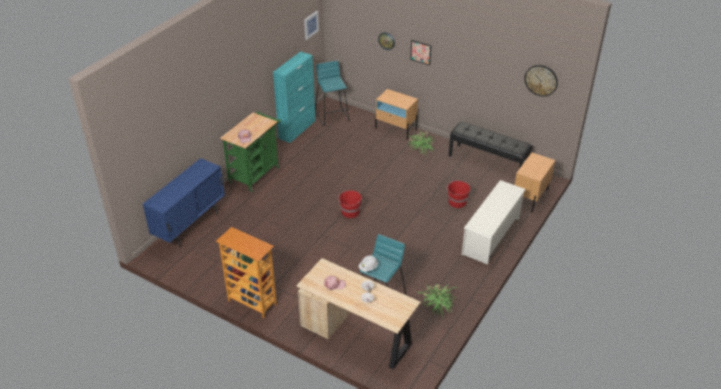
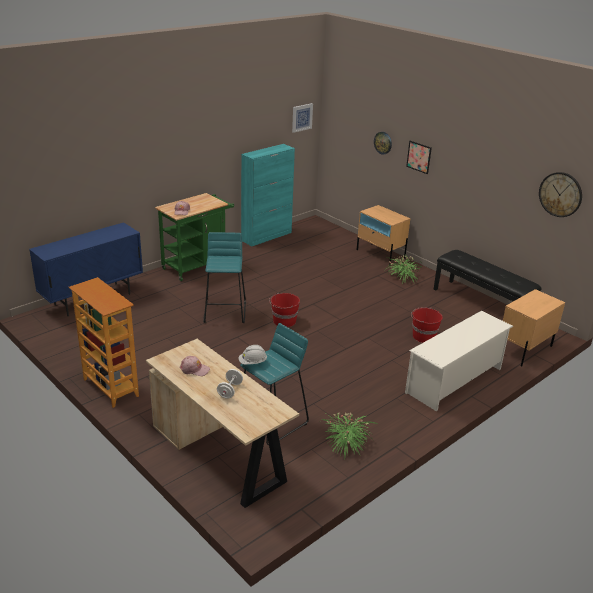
camera: 15 degrees right, 10 degrees down
turquoise stool [315,61,349,126] -> turquoise stool moved to [203,232,246,323]

